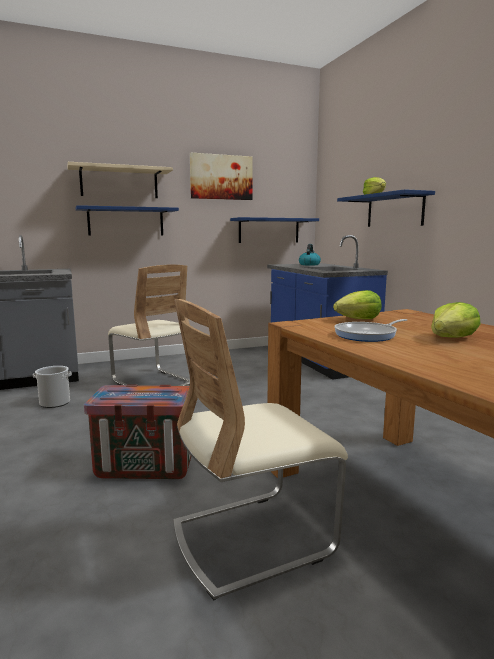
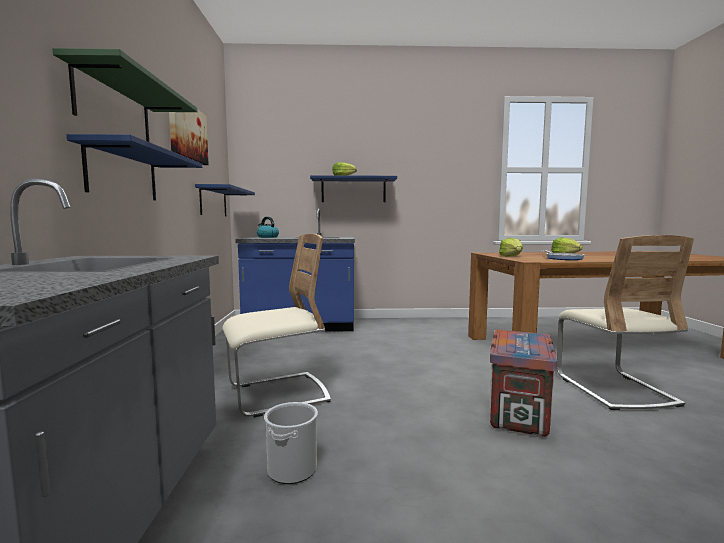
camera: 70 degrees left, 5 degrees down
beige shelf [67,162,173,198] -> green shelf [53,48,198,142]

